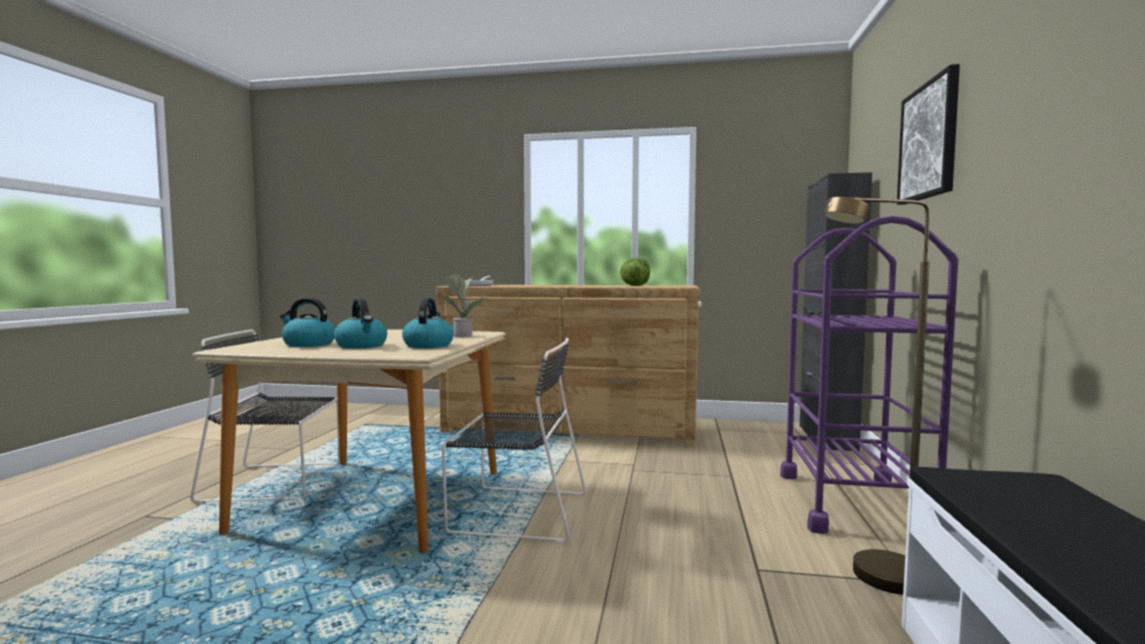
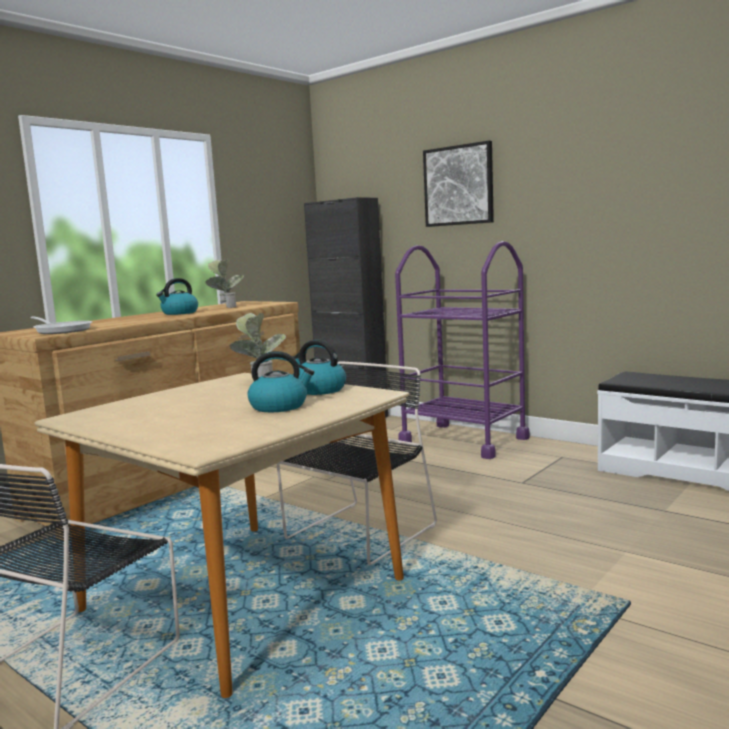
camera: 60 degrees left, 5 degrees up
kettle [280,298,335,347] -> kettle moved to [156,278,198,315]
lettuce [620,258,650,286] -> potted plant [206,258,244,308]
brown floor lamp [824,197,930,595] -> none

